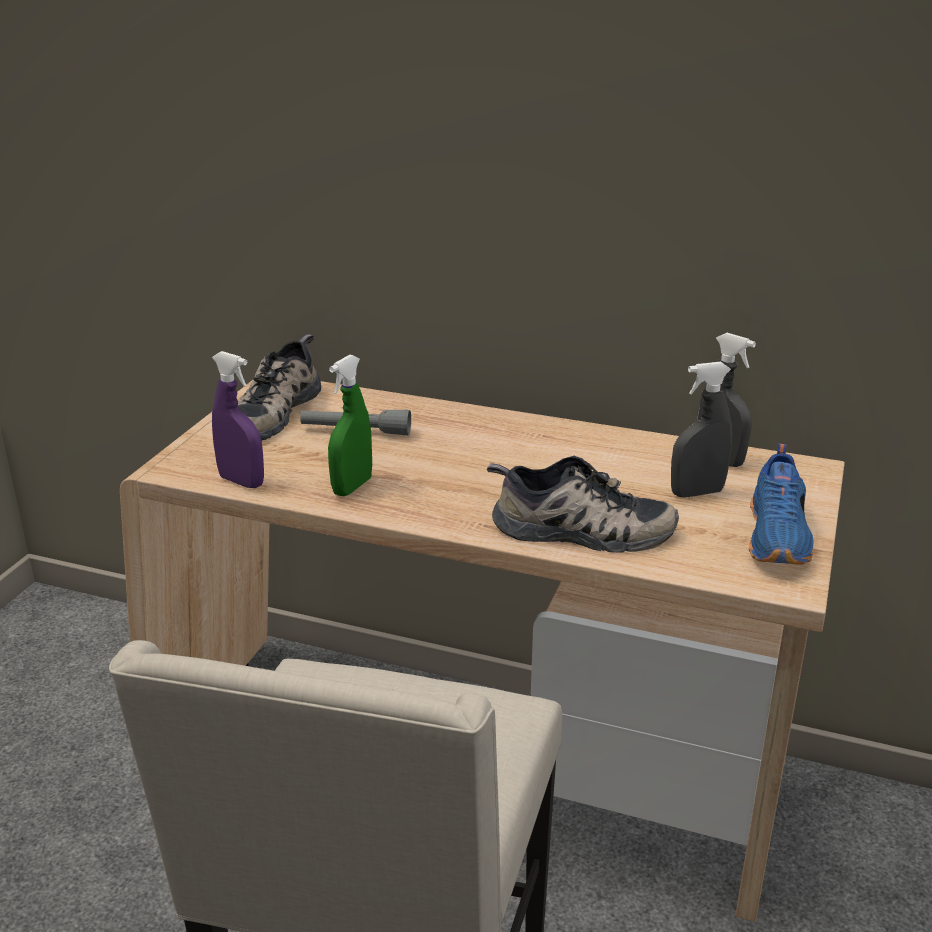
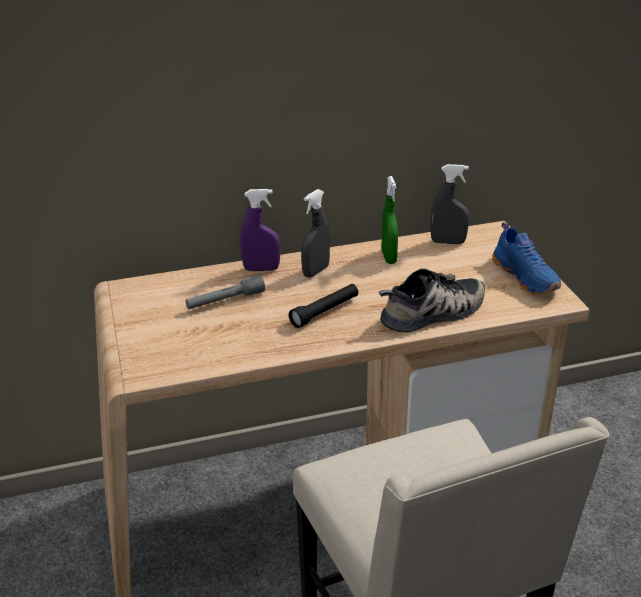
camera: 35 degrees left, 5 degrees up
purple spray bottle [212,351,264,488] -> purple spray bottle moved to [240,189,280,271]
shoe [238,334,321,440] -> none
green spray bottle [328,355,372,496] -> green spray bottle moved to [382,176,398,264]
grey spray bottle [671,362,732,497] -> grey spray bottle moved to [301,189,330,278]
none -> black flashlight [289,284,358,328]

